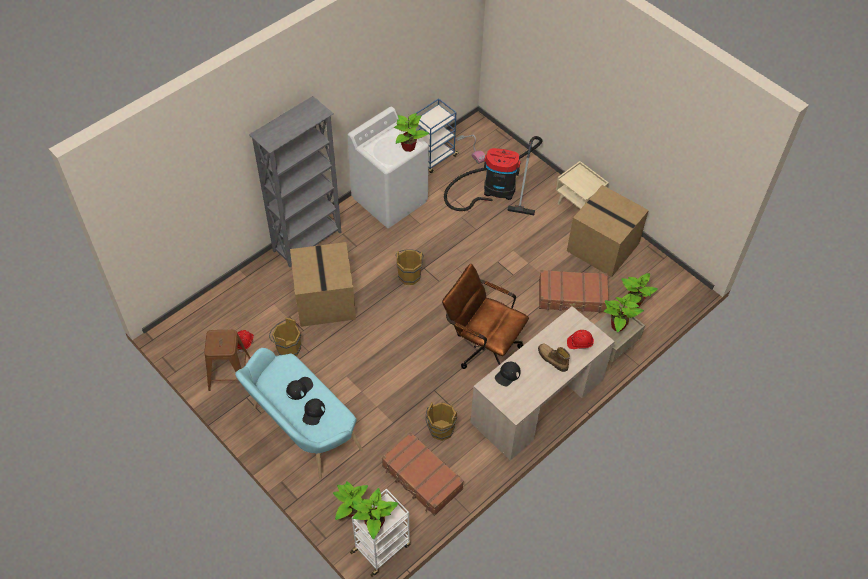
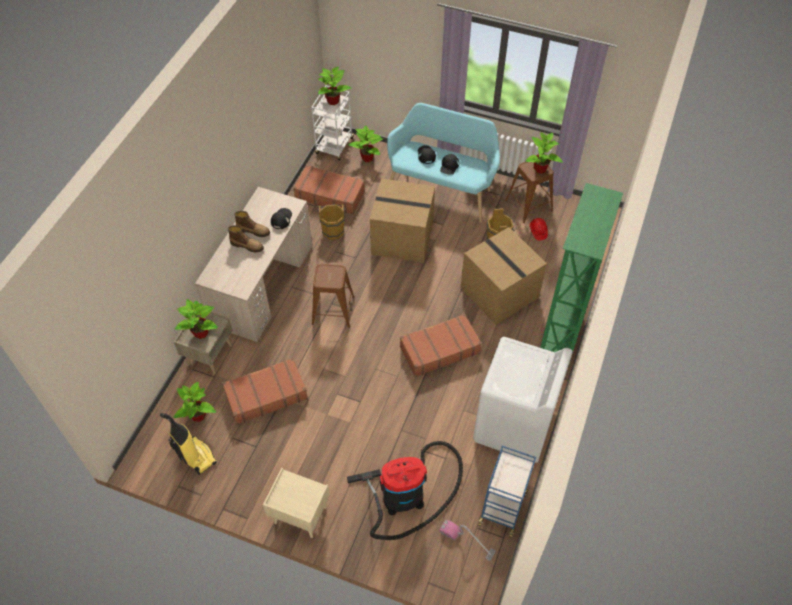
camera: 155 degrees right, 0 degrees up
grey bookcase [249,96,341,267] -> green bookcase [540,183,623,360]
potted plant [394,113,430,152] -> potted plant moved to [526,132,563,173]
brown bucket [395,249,424,285] -> brown suitcase [400,314,482,377]
brown office chair [442,264,529,369] -> brown stool [312,264,354,328]
cardboard box [567,185,649,277] -> cardboard box moved to [370,179,435,263]
red hard hat [567,330,594,349] -> none
none -> vacuum cleaner [160,413,217,475]
none -> boot [234,211,270,237]

